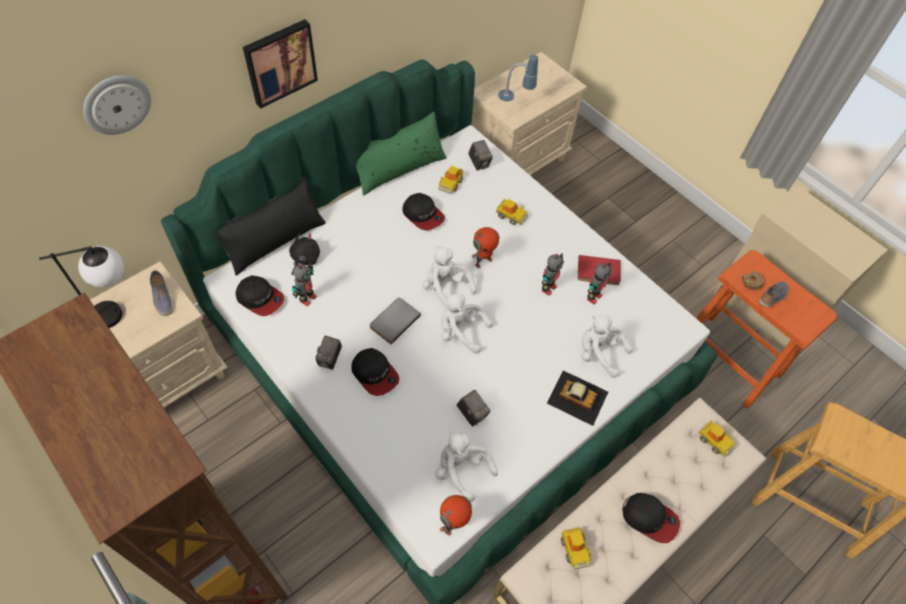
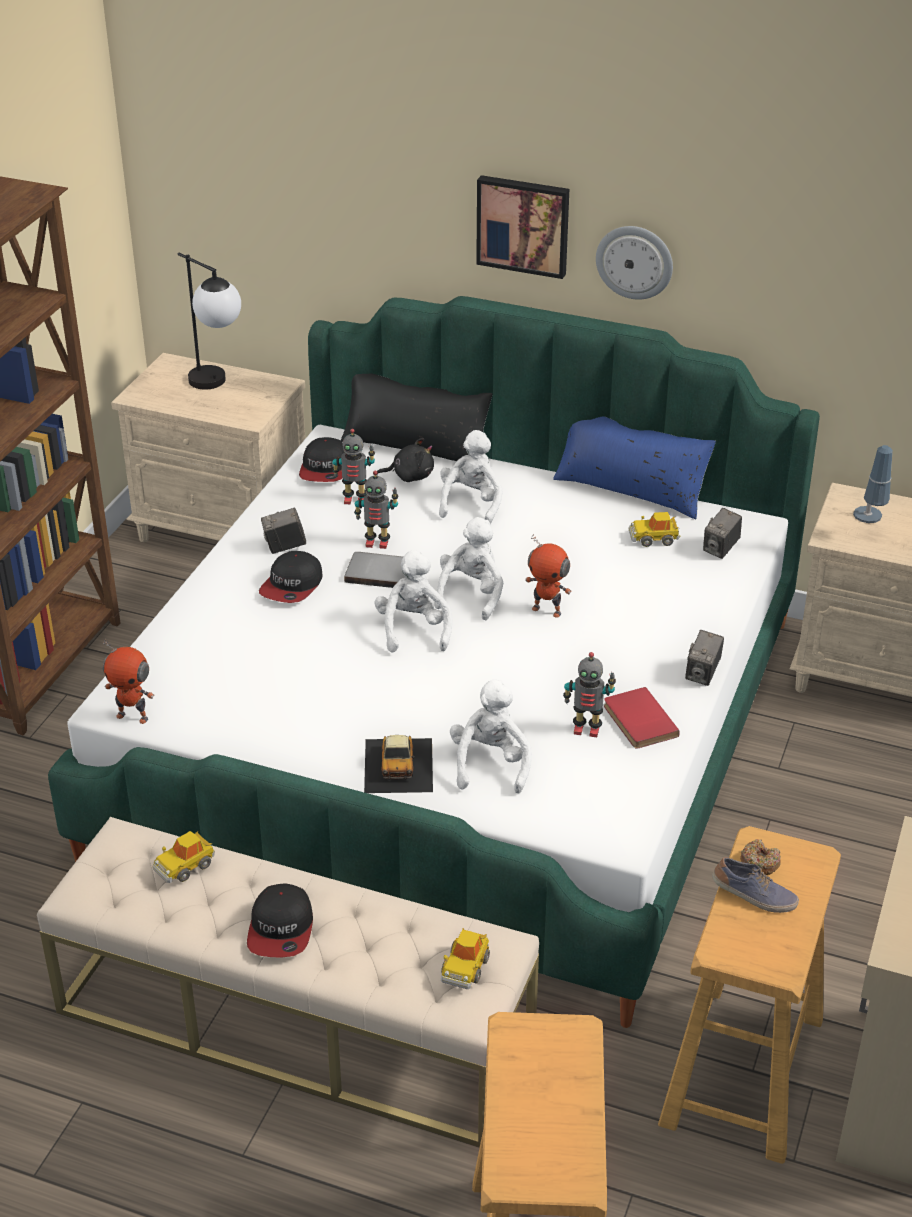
camera: 65 degrees right, 20 degrees down
wall clock [83,75,151,135] -> wall clock moved to [596,226,673,300]
shoe [150,270,173,316] -> none
green pillow [356,112,447,196] -> blue pillow [553,416,716,519]
cap [403,193,445,231] -> none
white plush toy [435,431,498,502] -> white plush toy moved to [439,430,503,524]
camera [457,390,491,427] -> camera moved to [685,630,724,686]
toy car [496,198,528,225] -> none
toy robot [542,253,564,296] -> toy robot moved to [354,471,398,549]
orange stool [696,250,838,409] -> beige stool [658,826,841,1164]

